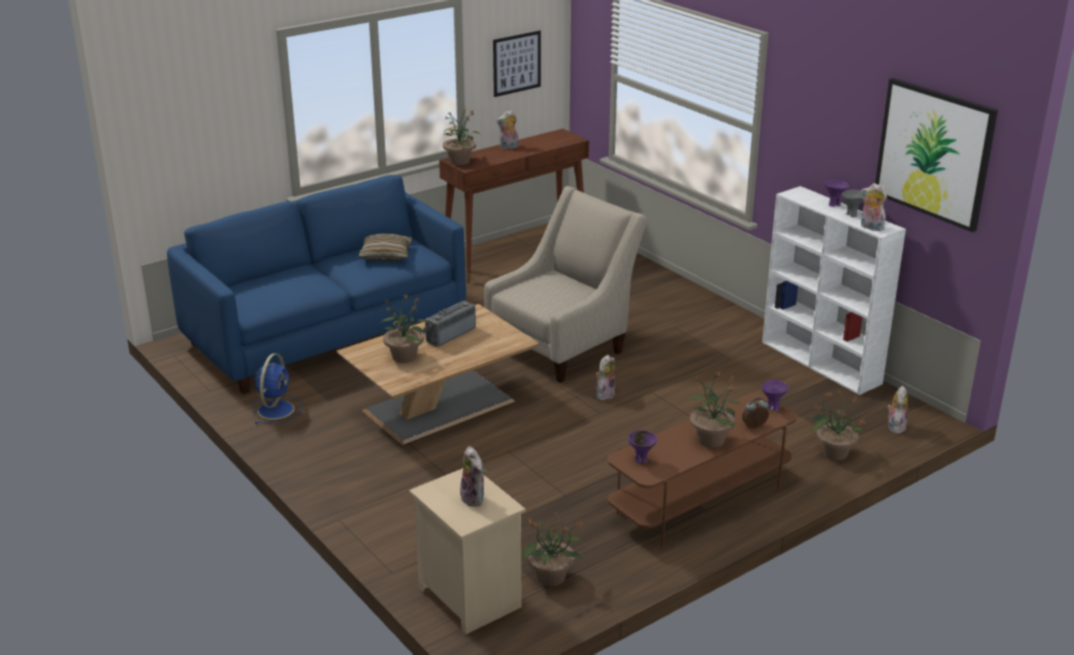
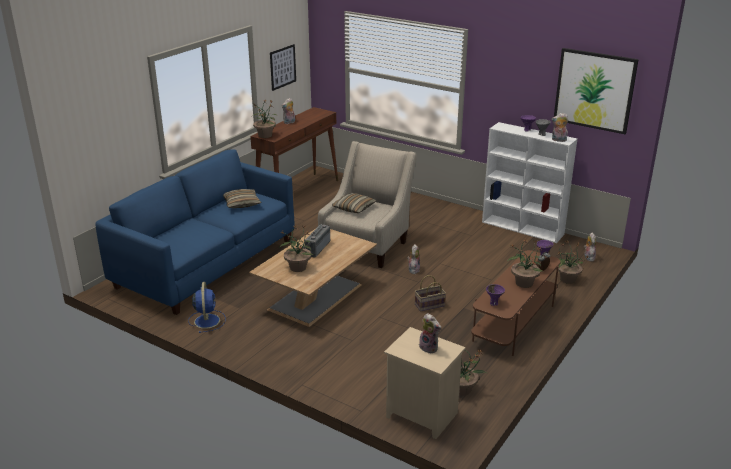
camera: 20 degrees left, 0 degrees up
none -> pillow [332,193,377,213]
none -> basket [415,275,446,311]

